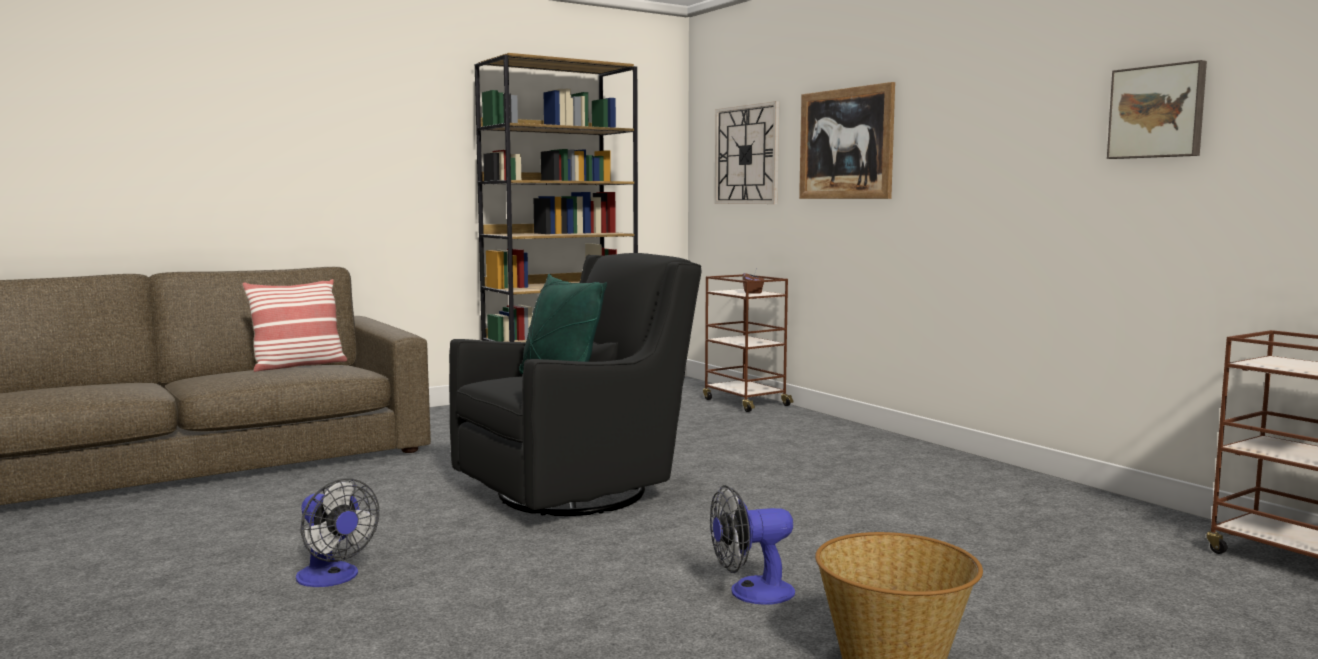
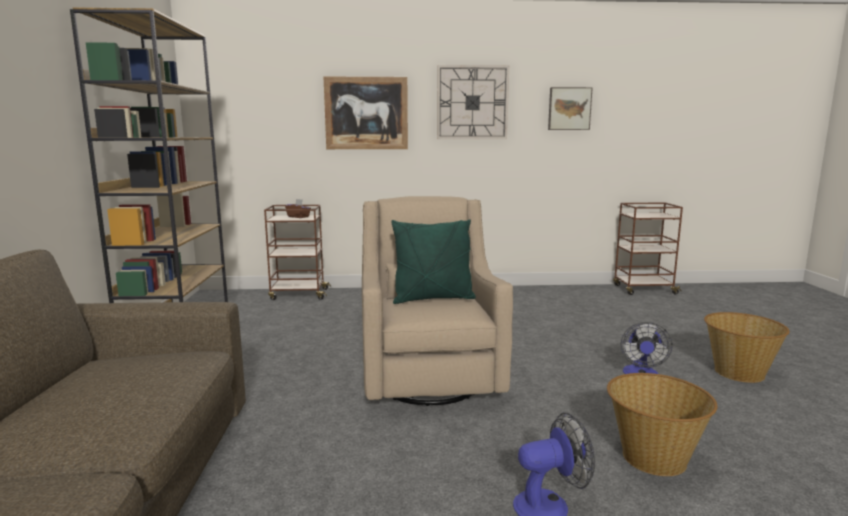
camera: 60 degrees left, 5 degrees up
pillow [242,279,347,372] -> none
black armchair [449,253,702,516] -> beige armchair [362,196,513,406]
wall clock [715,101,779,204] -> wall clock moved to [437,65,509,139]
none -> basket [607,373,717,476]

